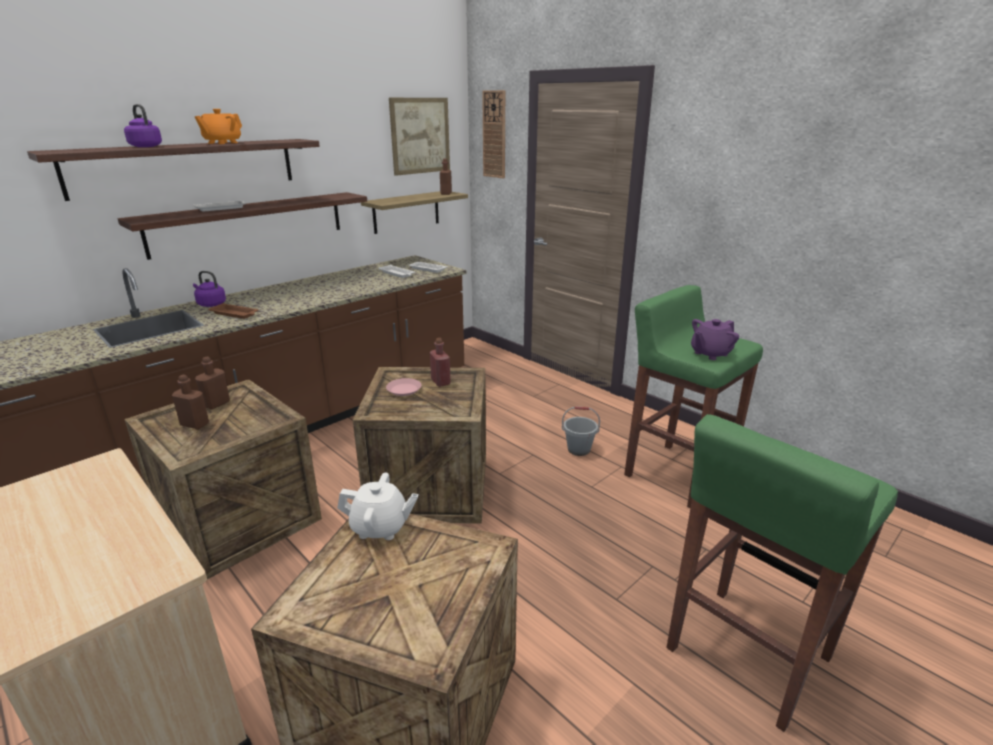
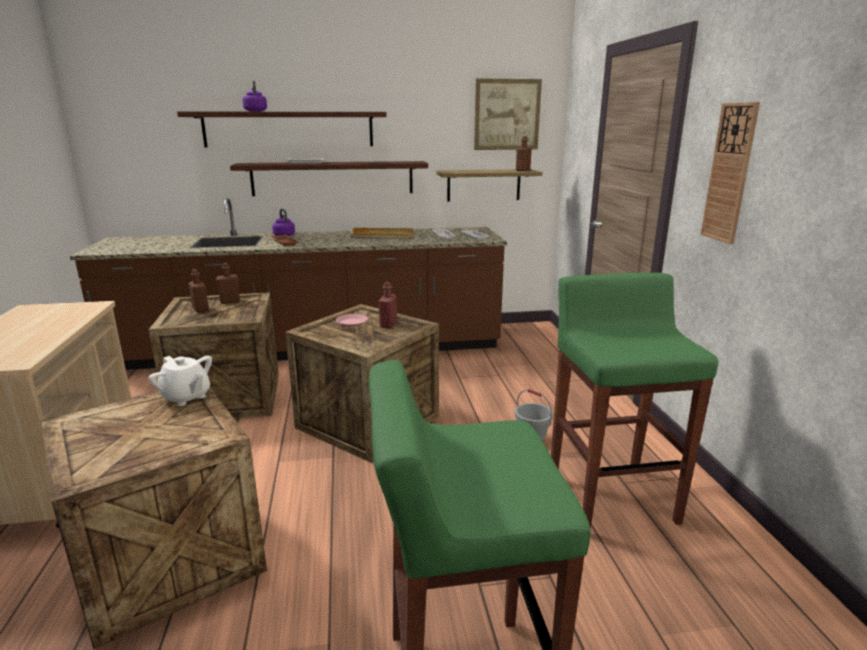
camera: 35 degrees right, 5 degrees down
orange teapot [195,109,242,144] -> none
wall clock [482,90,505,178] -> wall clock moved to [701,102,760,244]
purple teapot [691,319,739,360] -> none
none -> beige tray [351,228,413,239]

